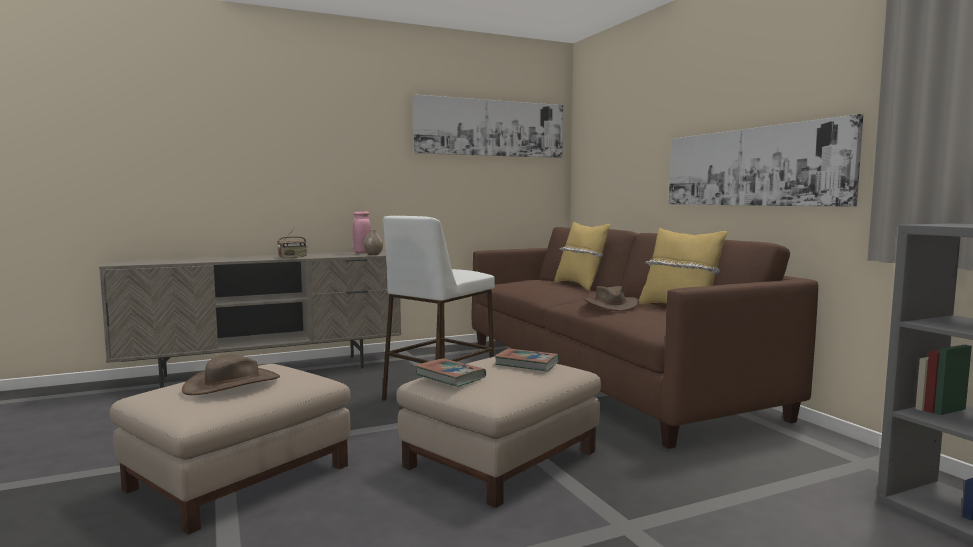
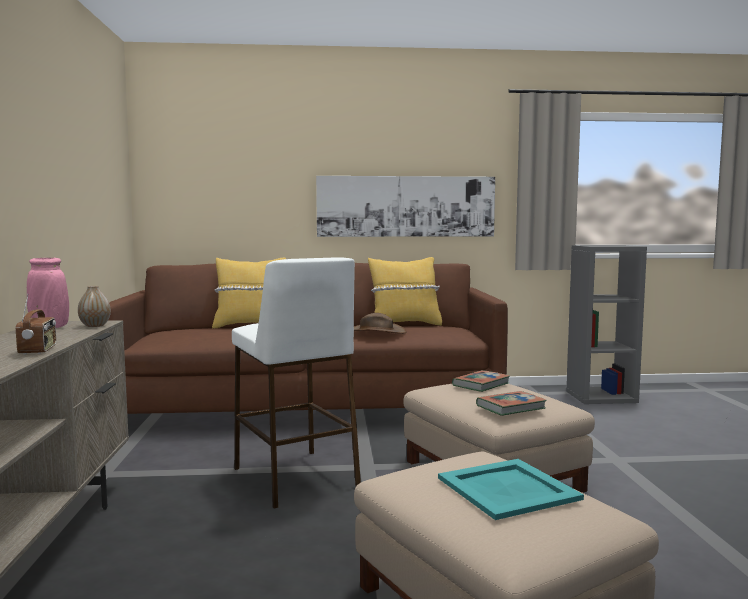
camera: 70 degrees left, 0 degrees up
brown hat [182,355,280,395] -> turquoise tray [438,459,584,520]
picture [413,94,563,158] -> none

